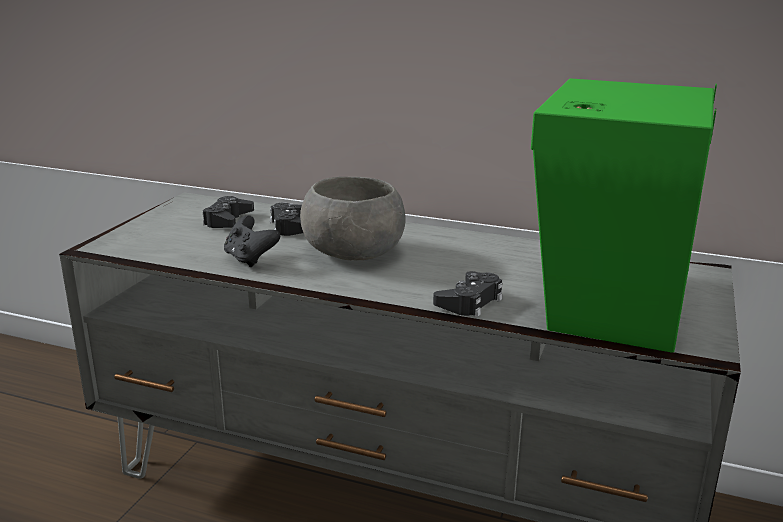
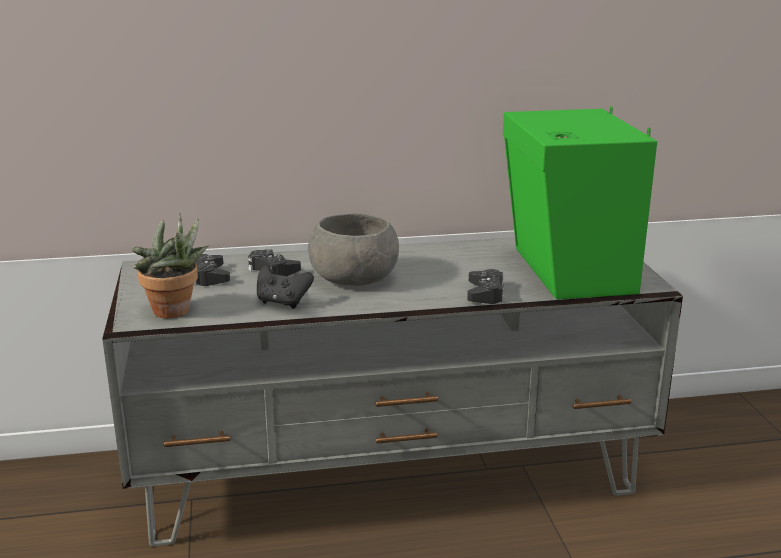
camera: 30 degrees left, 0 degrees up
none -> potted plant [132,213,208,318]

